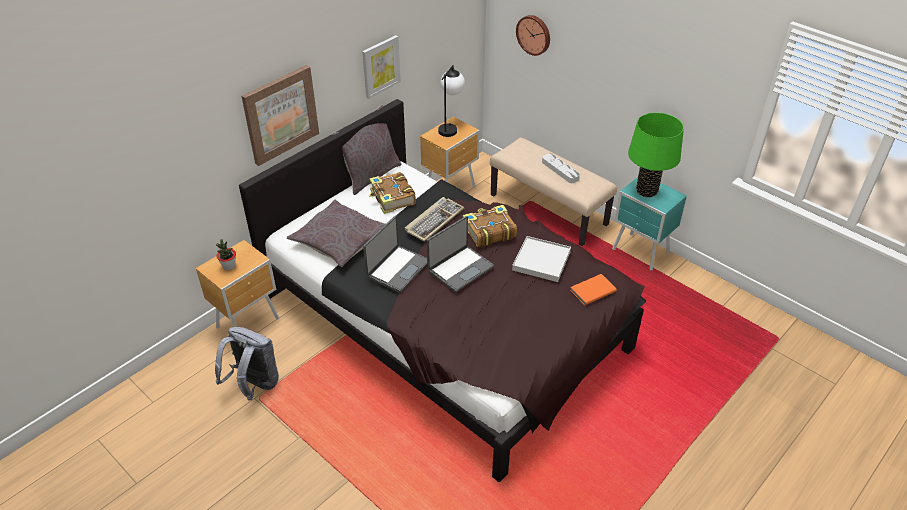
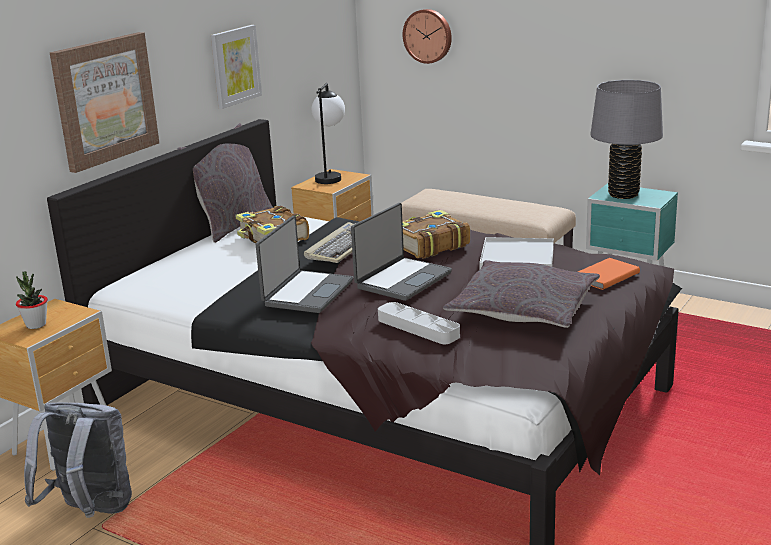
camera: 10 degrees left, 20 degrees down
grey pillow [287,200,385,267] -> grey pillow moved to [443,260,600,328]
grey tray [542,153,580,183] -> grey tray moved to [378,302,460,344]
green table lamp [628,113,684,197] -> grey table lamp [590,80,663,199]

